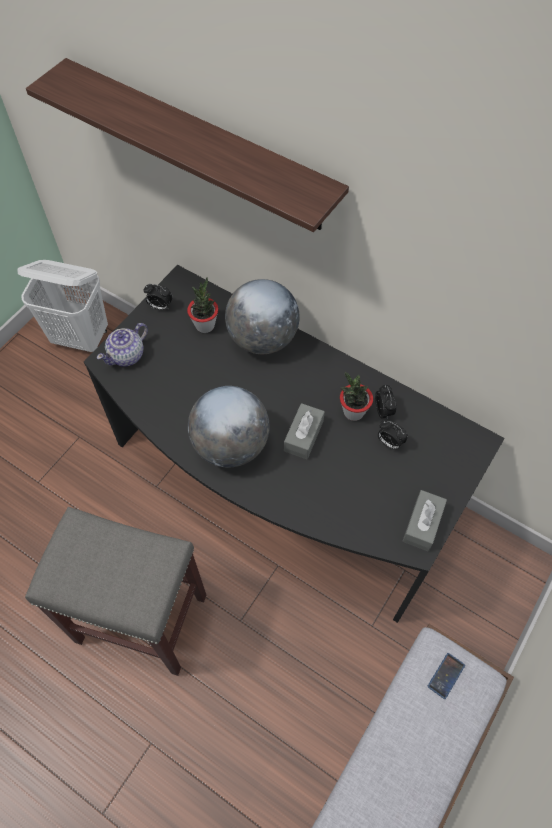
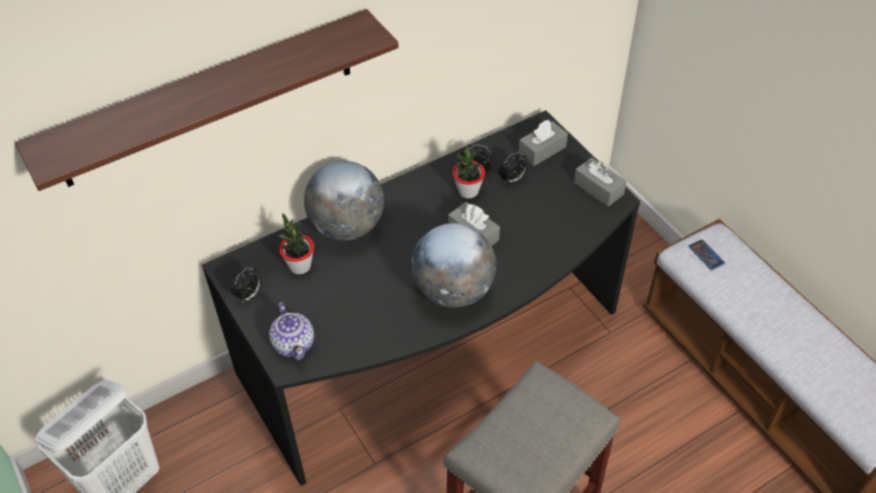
camera: 65 degrees left, 10 degrees down
none -> grey tissue box [519,120,568,166]

